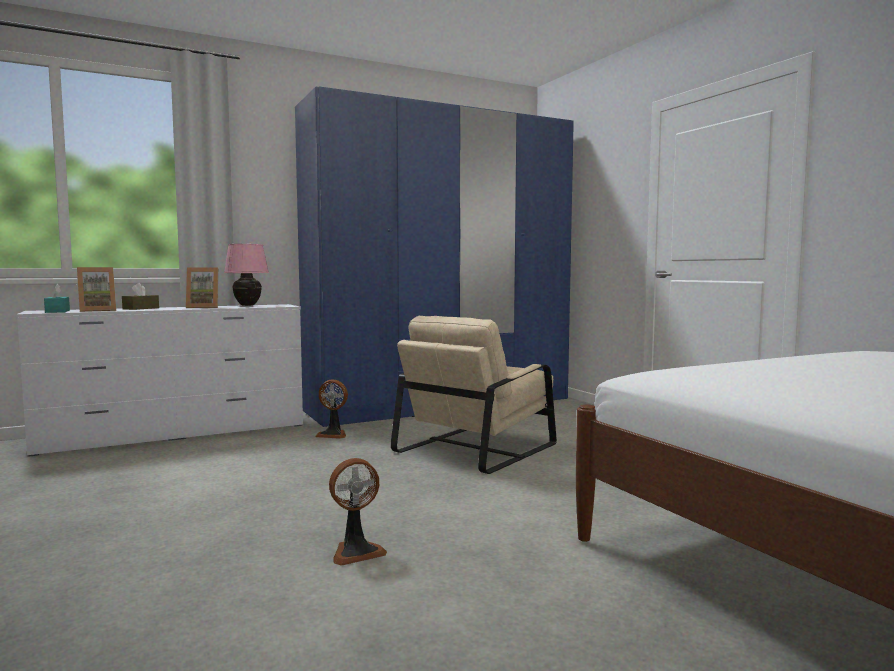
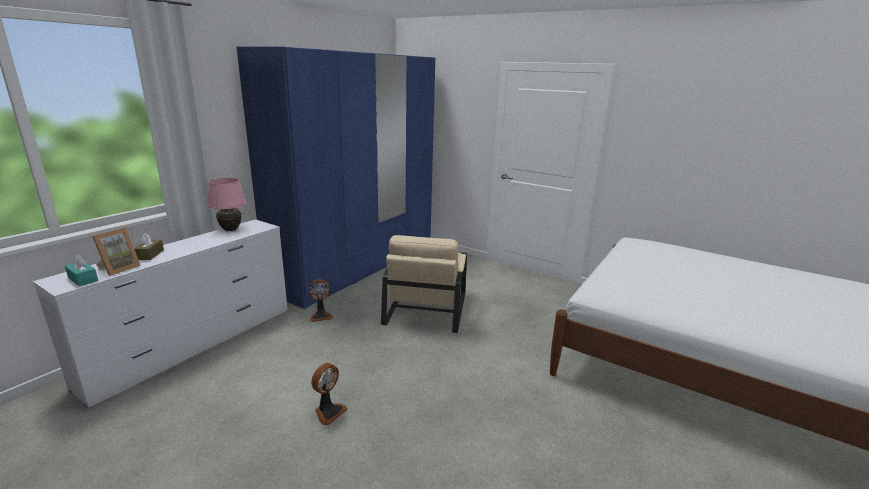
camera: 30 degrees left, 15 degrees up
picture frame [186,267,218,308] -> none
fan [329,458,387,566] -> fan moved to [311,363,348,425]

